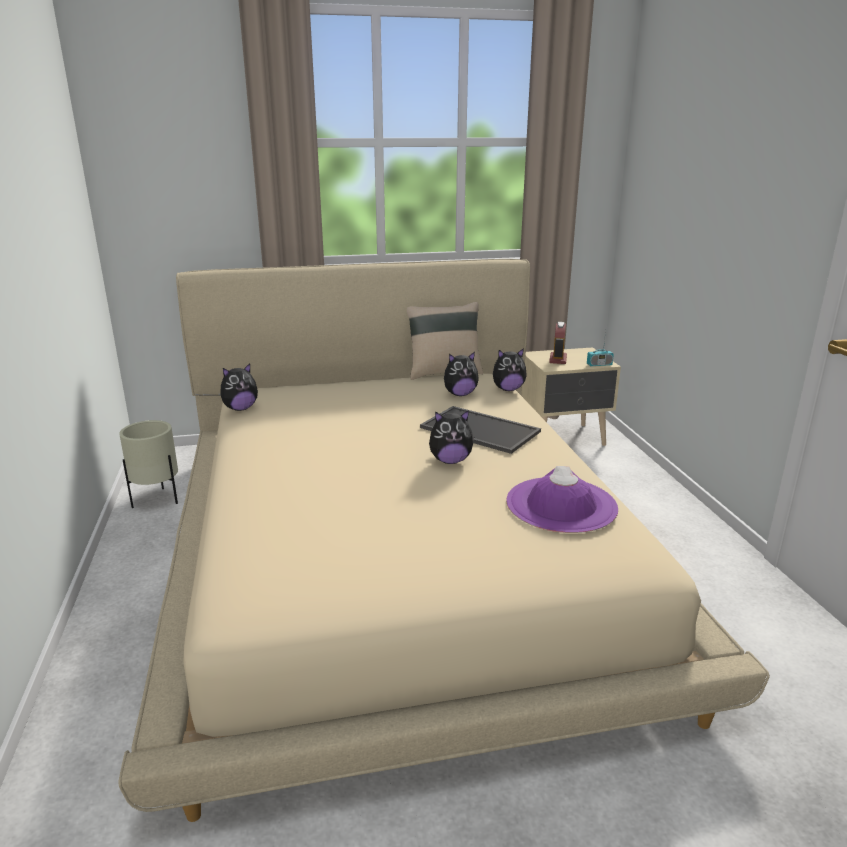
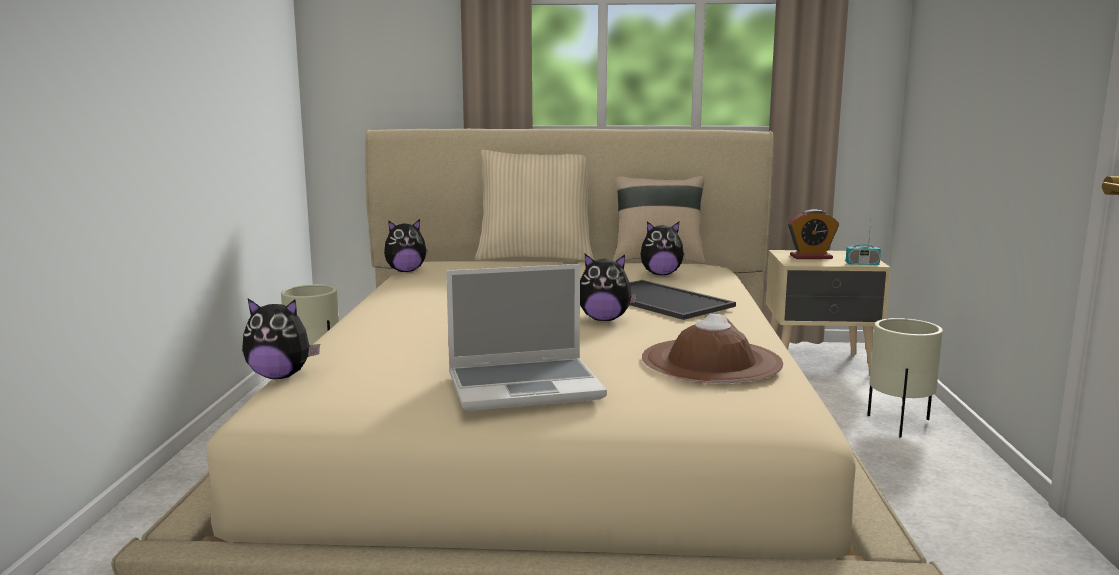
camera: 15 degrees right, 10 degrees down
plush toy [493,348,527,391] -> plush toy moved to [242,299,320,379]
purple hat [506,466,618,533] -> brown hat [642,314,783,383]
alarm clock [549,322,567,364] -> alarm clock turned 120 degrees counterclockwise [788,209,839,259]
none -> laptop [446,264,607,411]
none -> beige pillow [475,150,594,261]
none -> beige planter [867,318,943,437]

